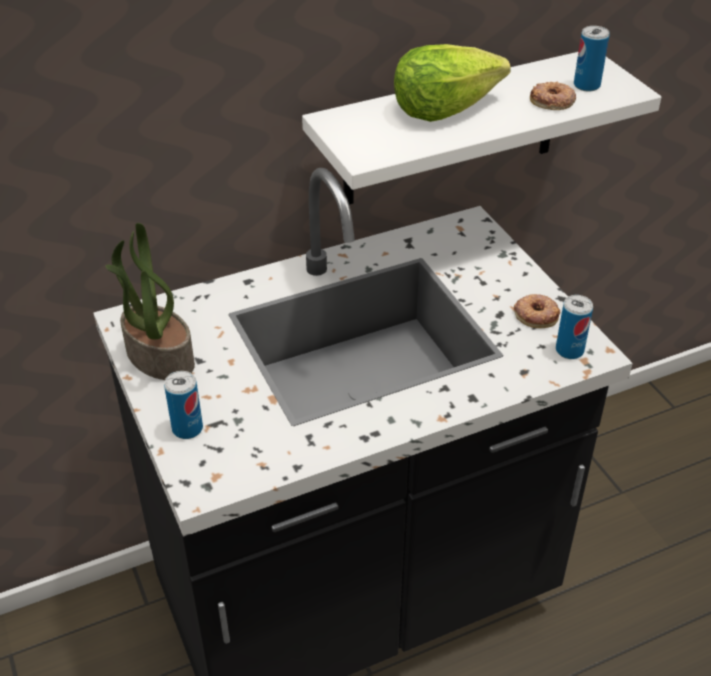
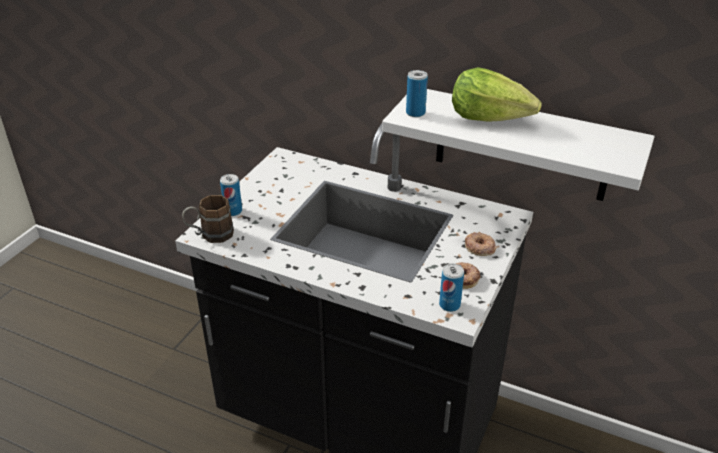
camera: 50 degrees right, 5 degrees down
potted plant [105,223,195,380] -> none
donut [530,81,576,110] -> donut moved to [465,232,496,256]
can [574,26,610,92] -> can moved to [406,70,428,117]
none -> brown mug [182,195,234,243]

